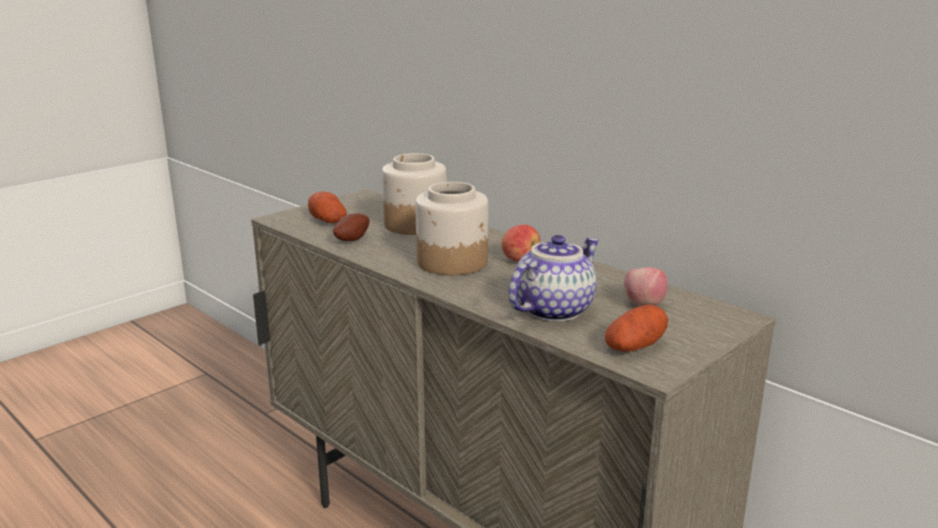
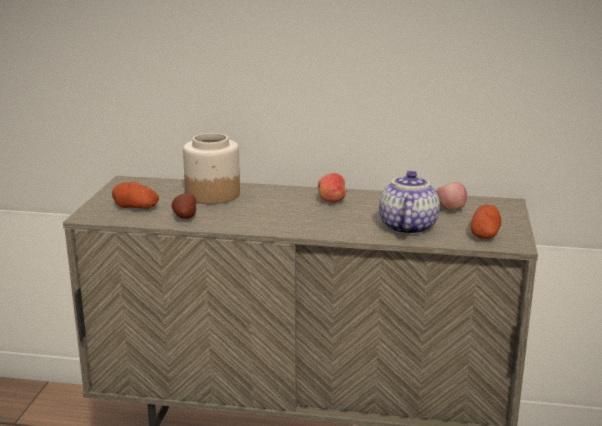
camera: 35 degrees left, 0 degrees up
jar [415,182,488,275] -> none

